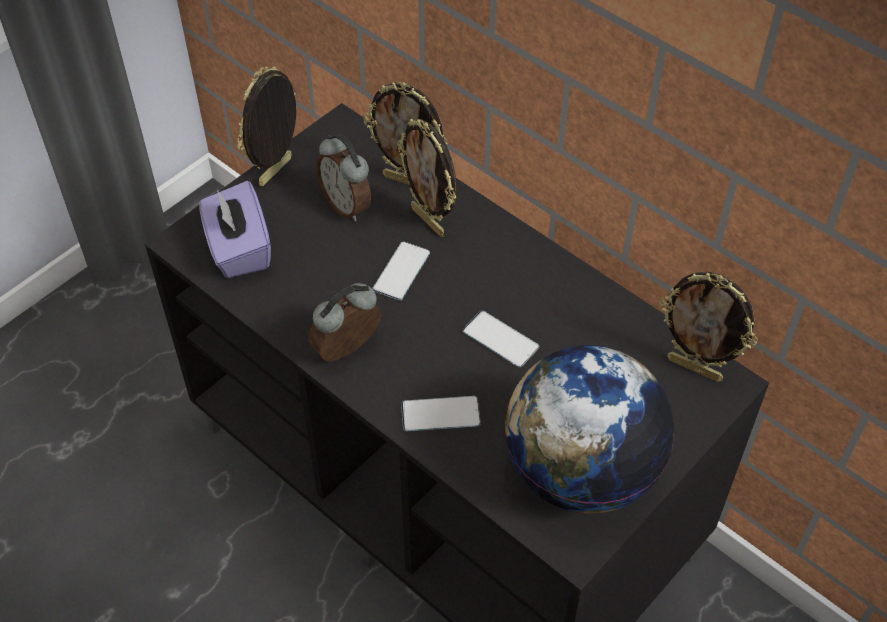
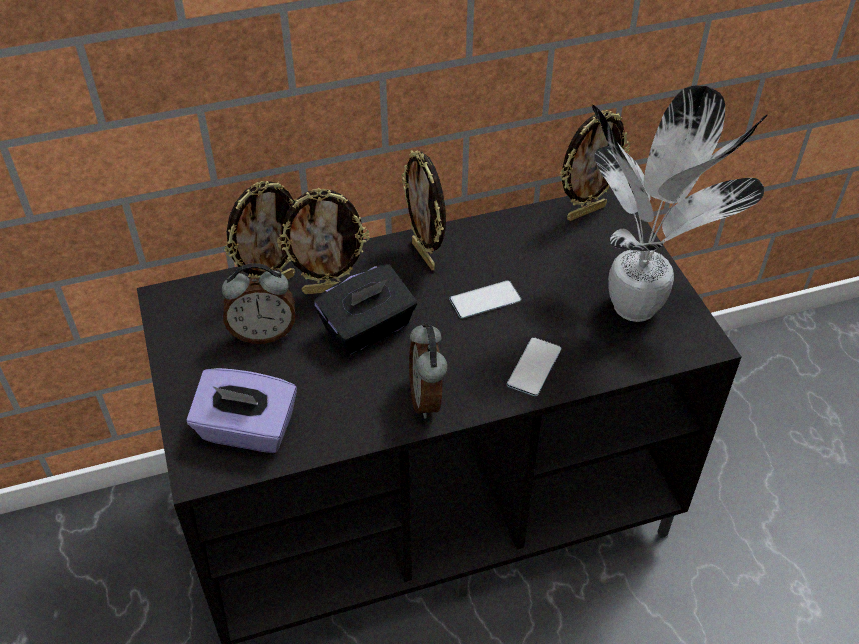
camera: 60 degrees left, 5 degrees down
picture frame [237,66,296,186] -> picture frame moved to [402,150,446,270]
phone [372,241,430,301] -> black tissue box [314,264,417,355]
globe [504,345,674,513] -> potted plant [592,85,768,322]

